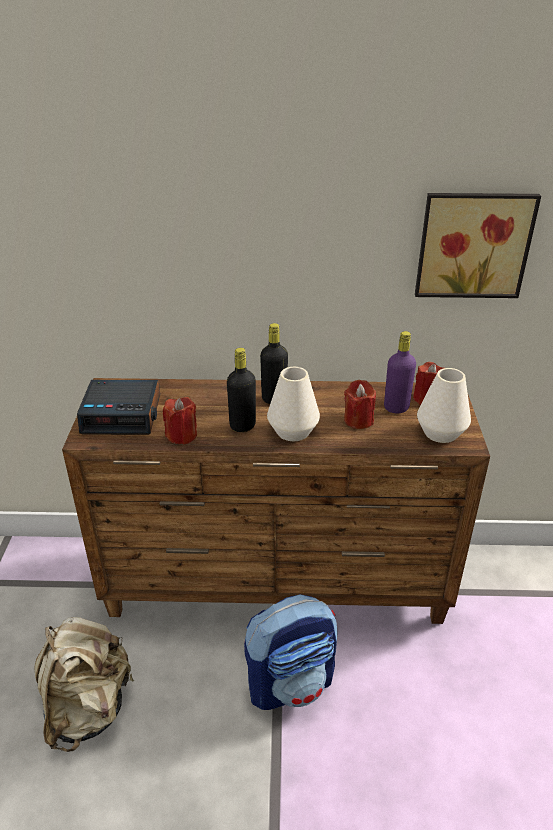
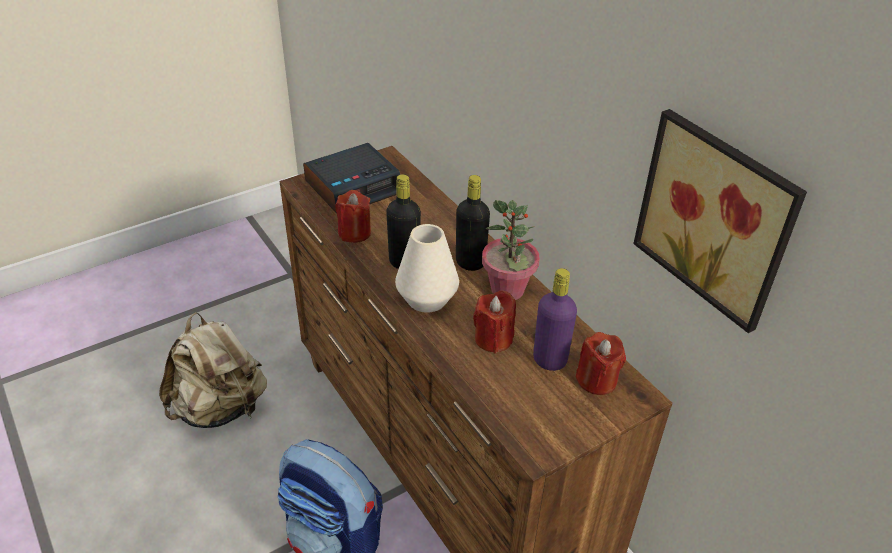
camera: 55 degrees right, 5 degrees up
alarm clock [77,380,160,435] -> alarm clock turned 90 degrees counterclockwise [303,143,400,214]
white vase [417,368,471,443] -> none
none -> potted plant [482,200,540,300]

